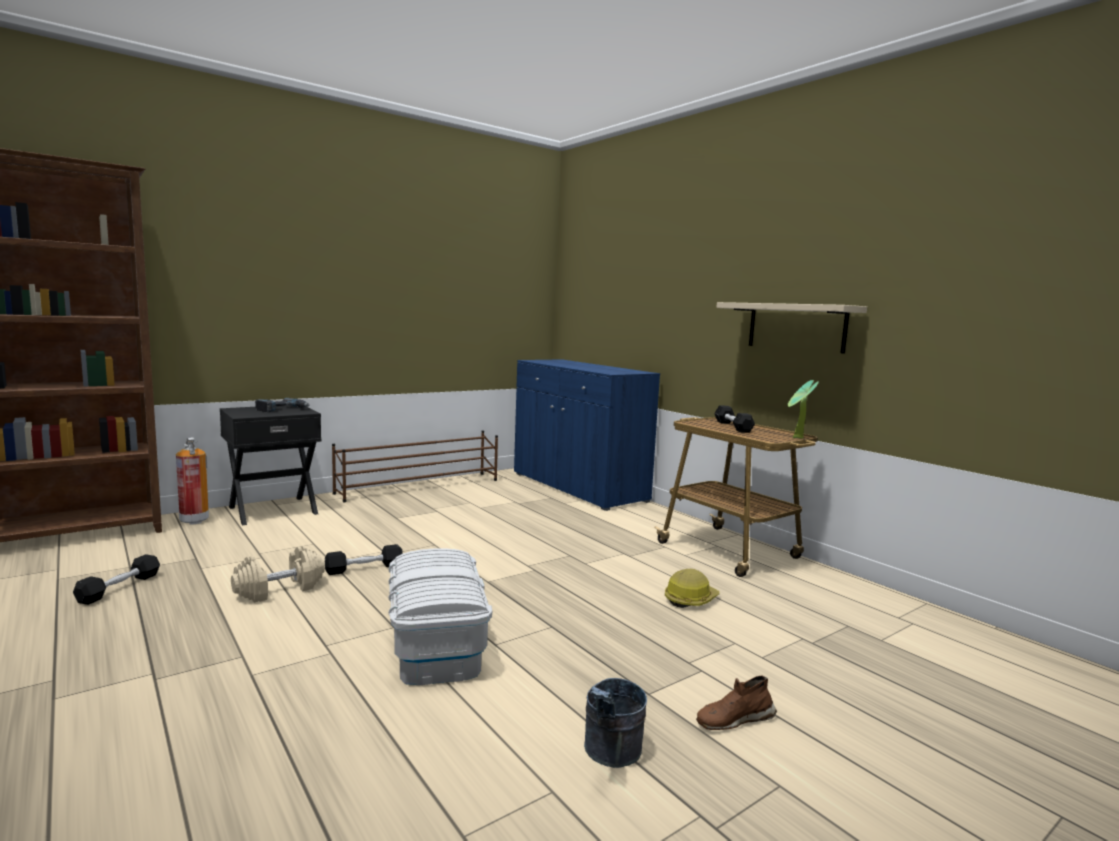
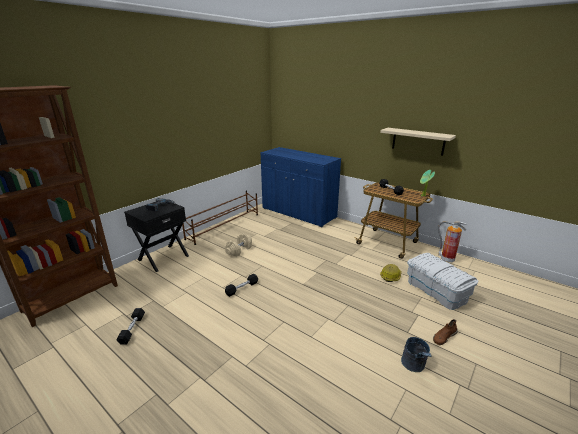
camera: 15 degrees left, 15 degrees up
fire extinguisher [176,437,209,525] -> fire extinguisher moved to [438,221,467,262]
beige dumbbell [231,546,325,603] -> beige dumbbell moved to [225,234,252,257]
white storage box [388,548,492,685] -> white storage box moved to [407,253,478,310]

